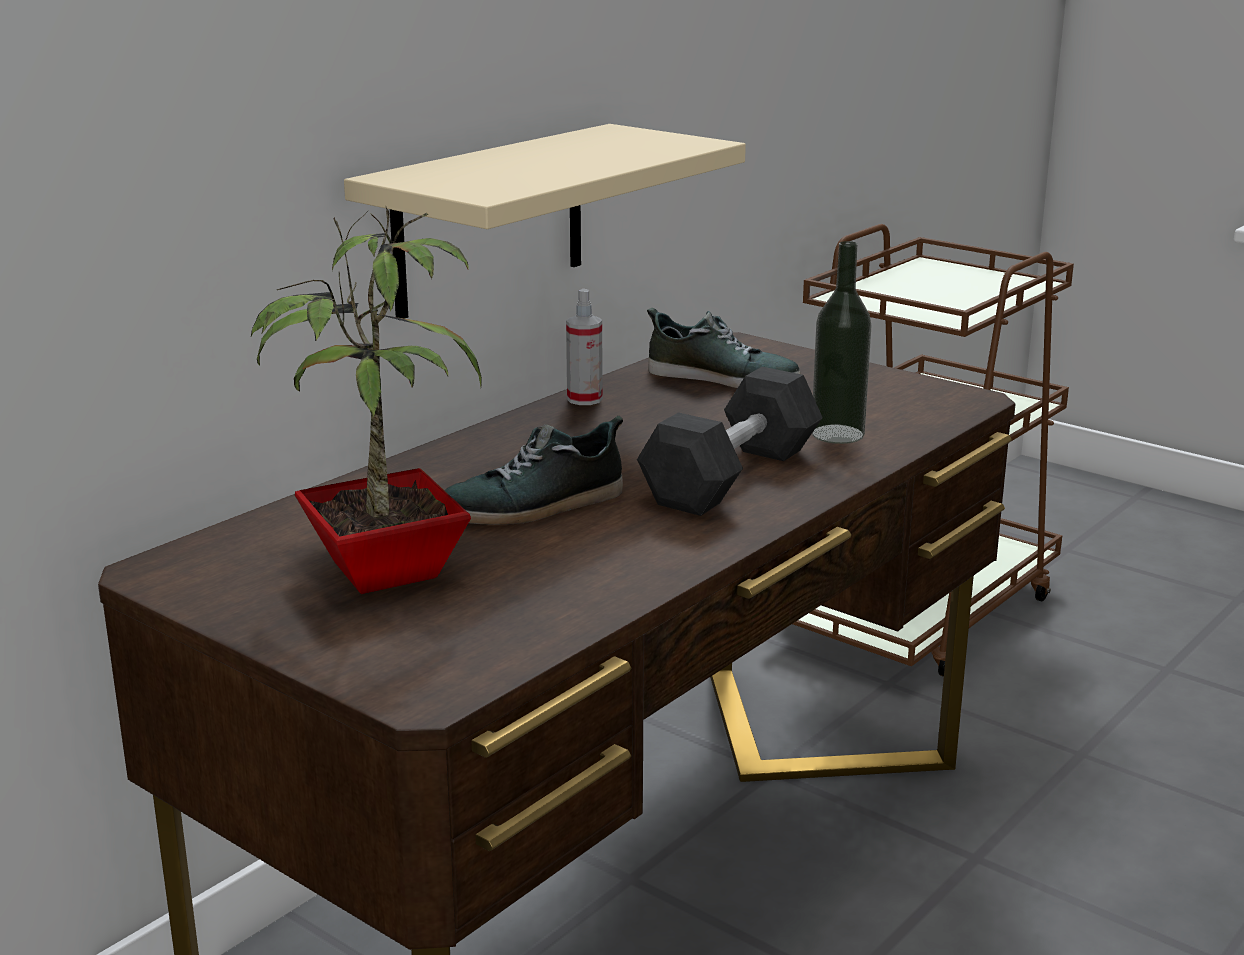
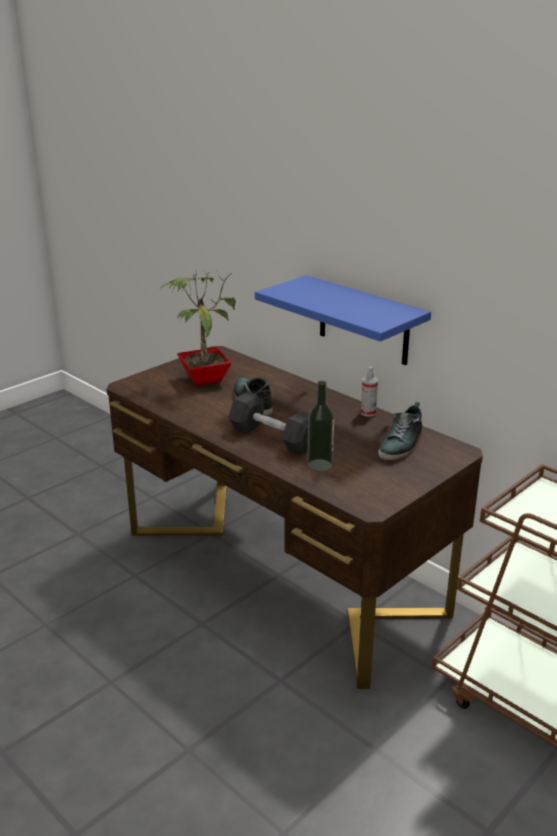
camera: 95 degrees right, 5 degrees up
beige shelf [344,124,746,319] -> blue shelf [255,275,431,365]

